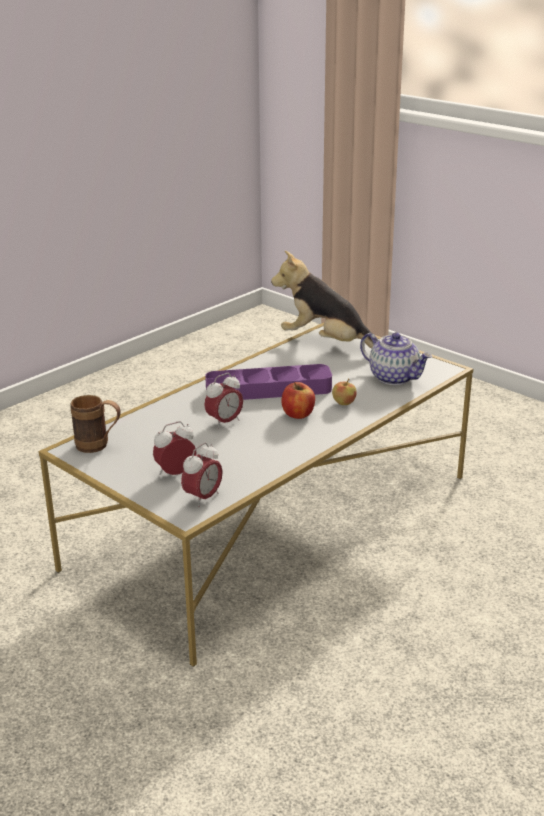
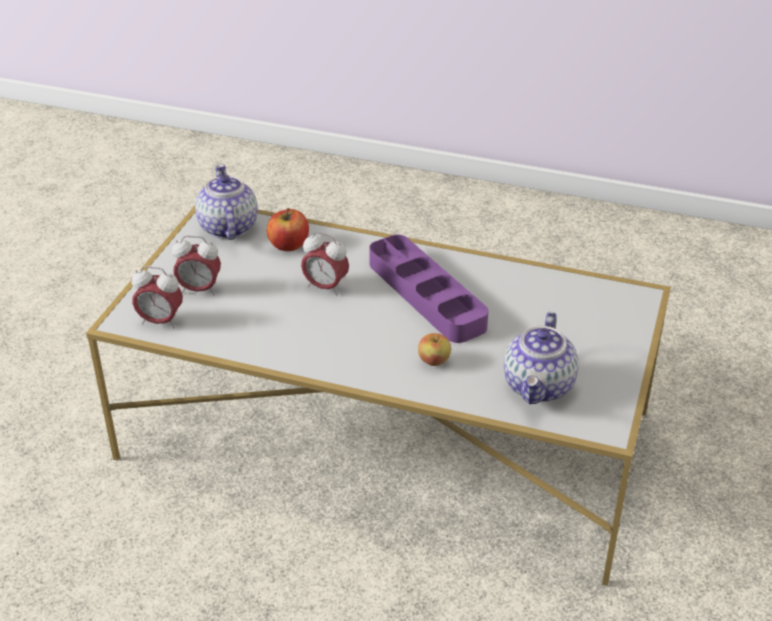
camera: 65 degrees right, 10 degrees up
brown mug [70,395,121,453] -> teapot [195,164,258,240]
alarm clock [153,421,196,475] -> alarm clock turned 150 degrees clockwise [172,236,221,295]
plush toy [271,251,374,349] -> none
apple [281,382,315,419] -> apple moved to [267,208,309,251]

